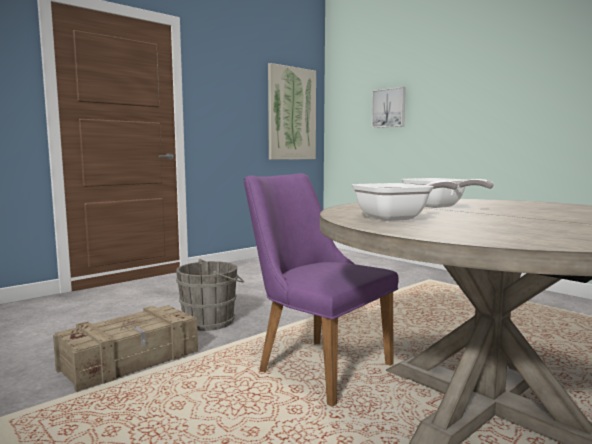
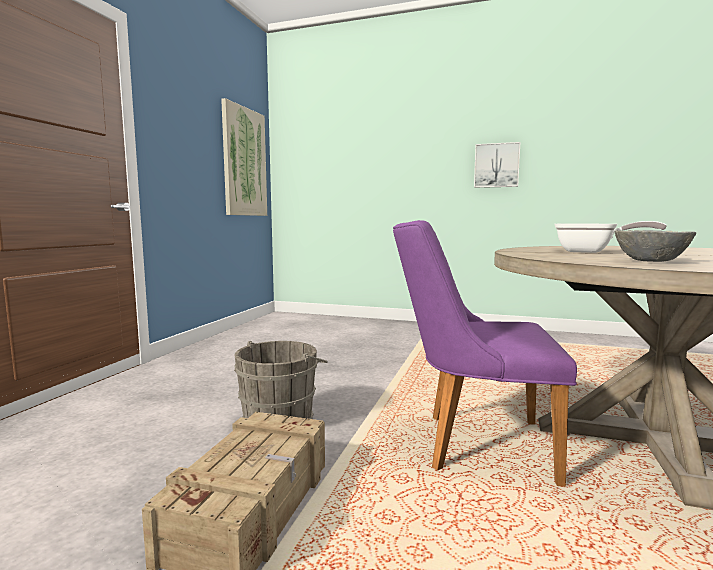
camera: 30 degrees left, 0 degrees up
frying pan [352,181,458,221] -> grey bowl [615,230,696,262]
picture [372,87,406,128] -> picture moved to [474,142,520,188]

